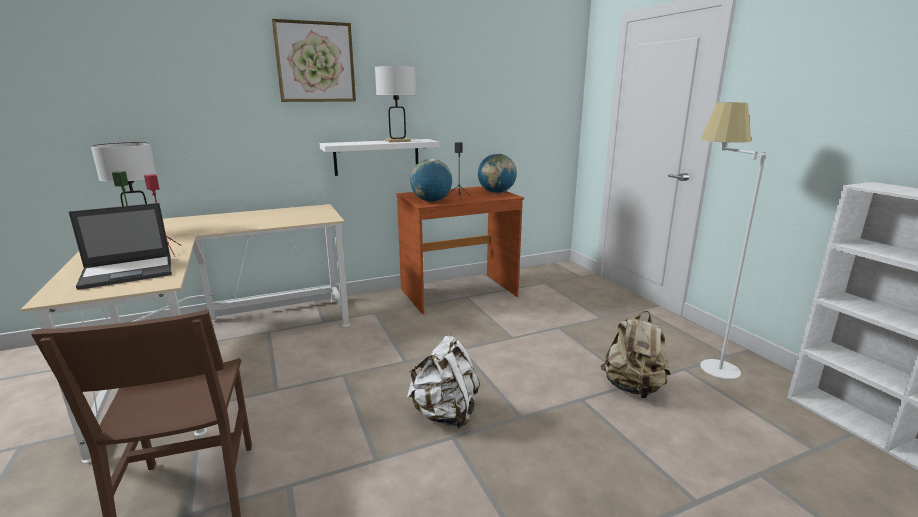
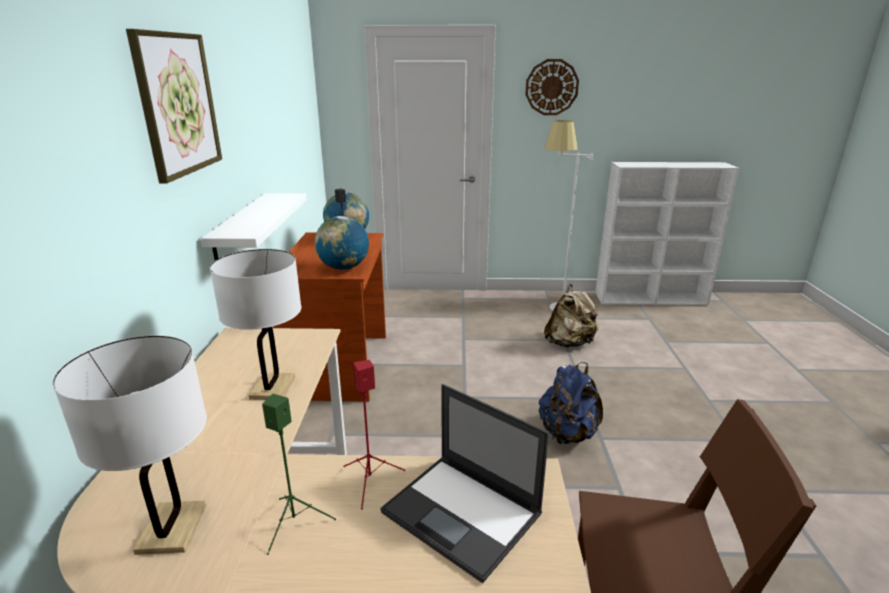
camera: 65 degrees left, 5 degrees up
laptop [69,203,172,290] -> laptop turned 135 degrees clockwise [380,384,549,583]
white table lamp [375,66,416,143] -> white table lamp moved to [210,249,301,400]
white backpack [406,335,480,429] -> blue backpack [539,362,603,445]
none -> wall clock [525,59,579,115]

